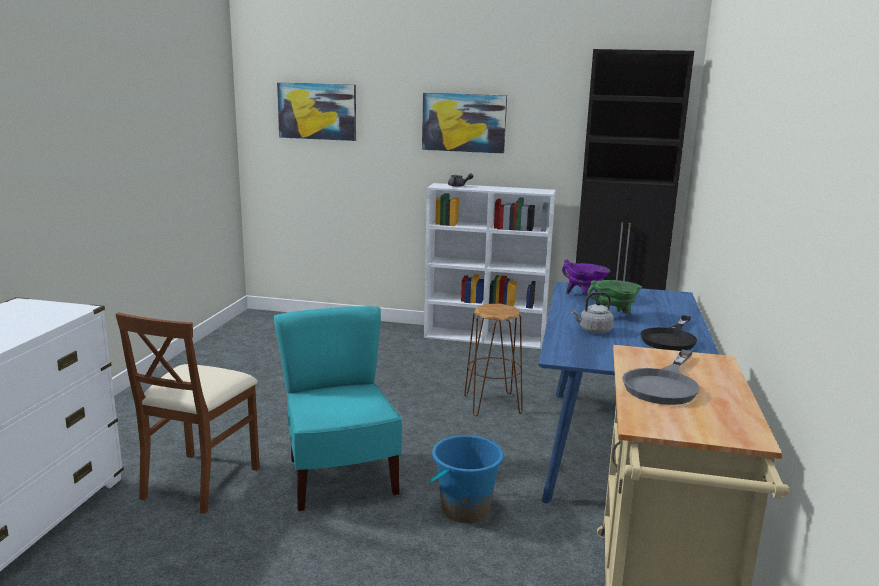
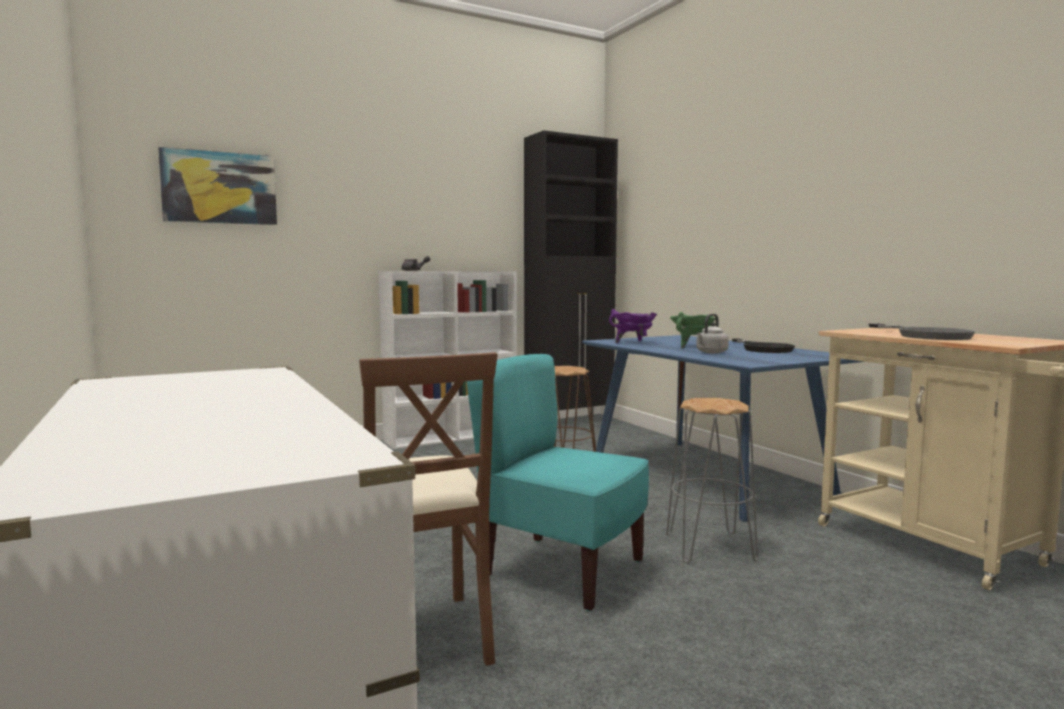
camera: 40 degrees left, 10 degrees down
picture [422,93,507,154] -> none
blue bucket [429,435,504,523] -> grey stool [666,398,758,563]

